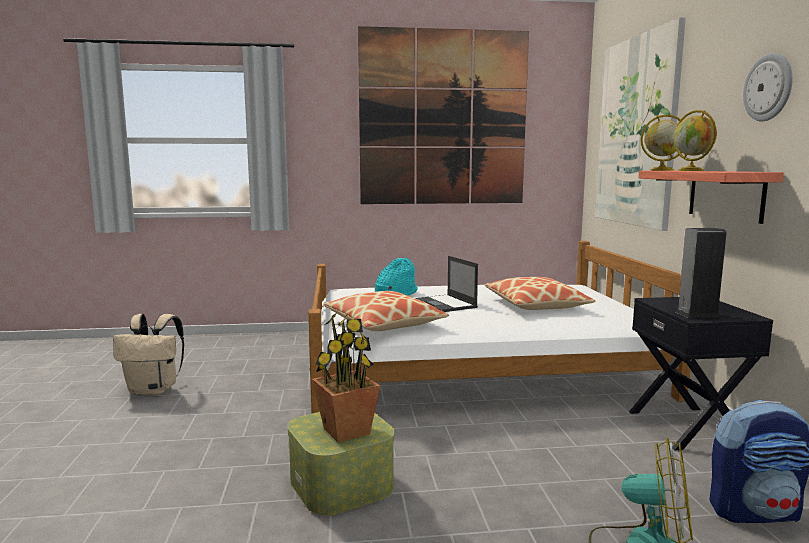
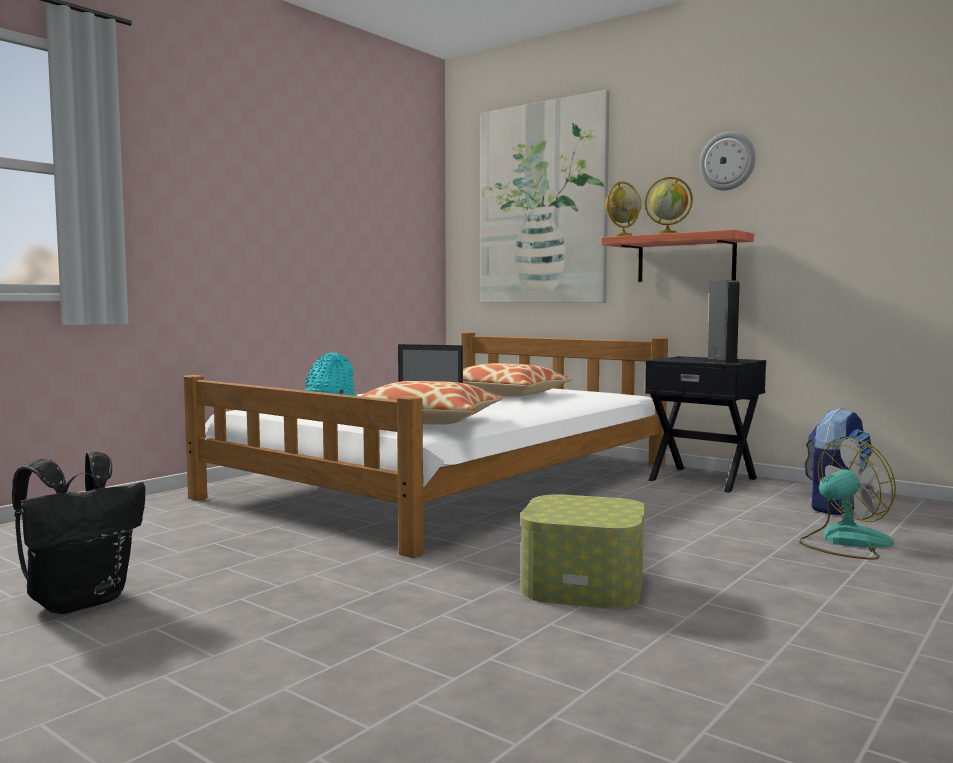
camera: 45 degrees left, 5 degrees down
beige backpack [113,314,184,395] -> black backpack [12,452,145,614]
potted plant [312,313,380,443] -> none
picture [358,26,529,204] -> none

